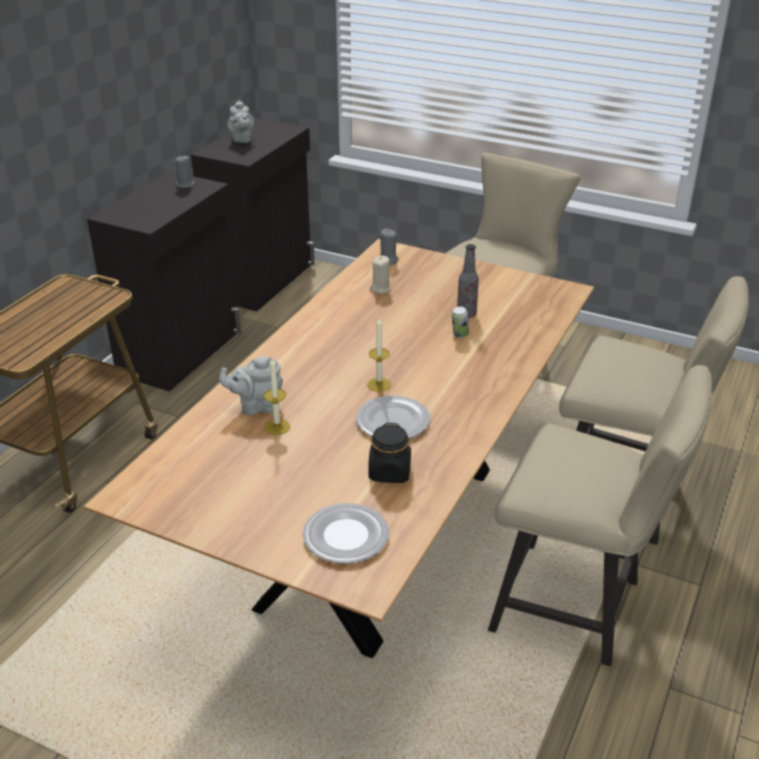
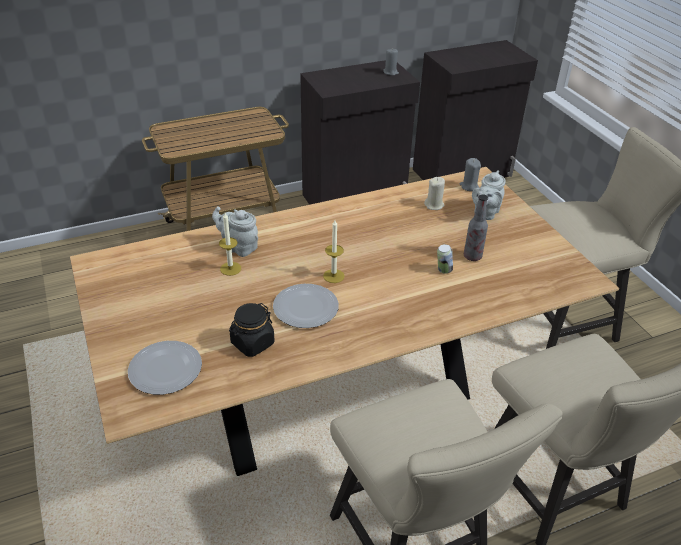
camera: 40 degrees right, 5 degrees up
grey teapot [227,100,254,143] -> grey teapot moved to [472,170,506,220]

